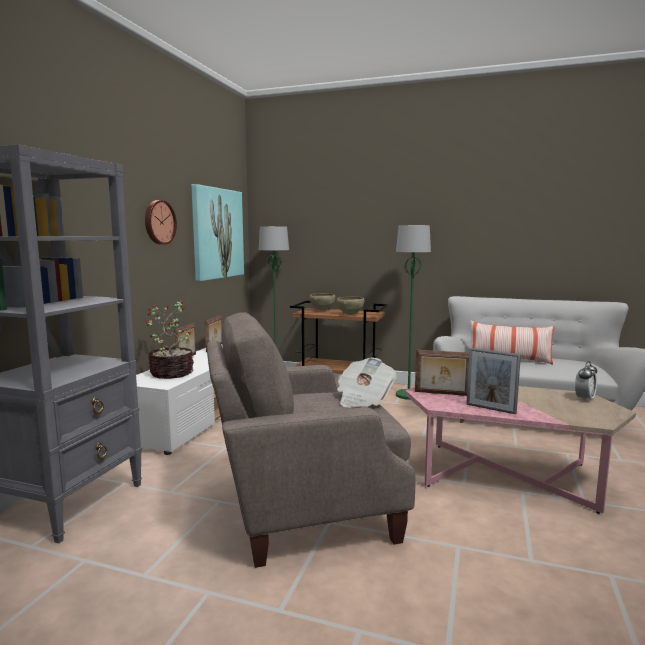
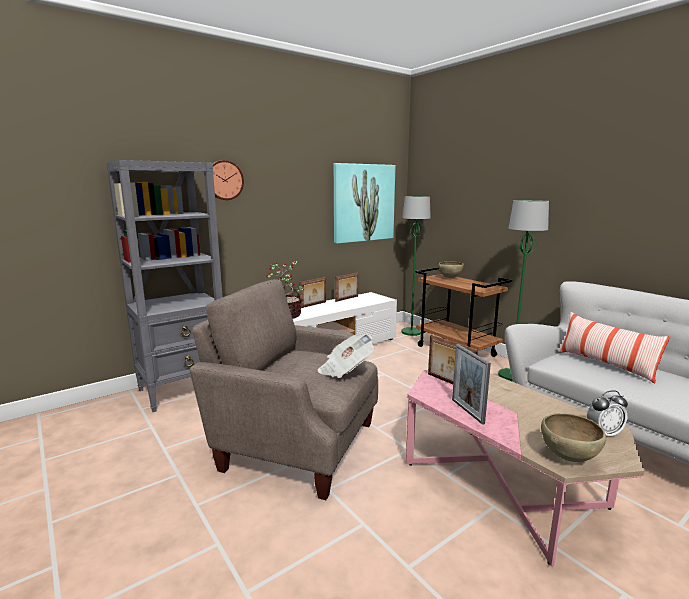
camera: 35 degrees right, 5 degrees up
wall clock [145,200,177,245] -> wall clock moved to [213,160,244,200]
brown bowl [337,296,365,315] -> brown bowl moved to [541,413,606,462]

